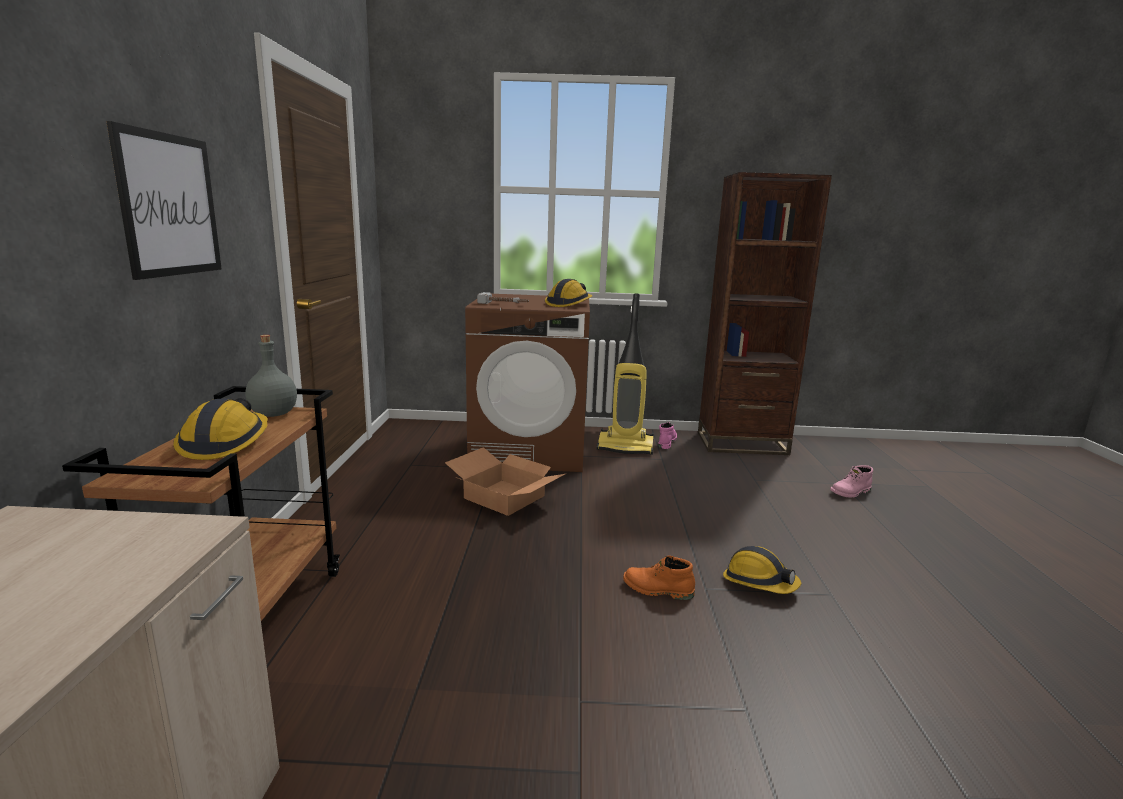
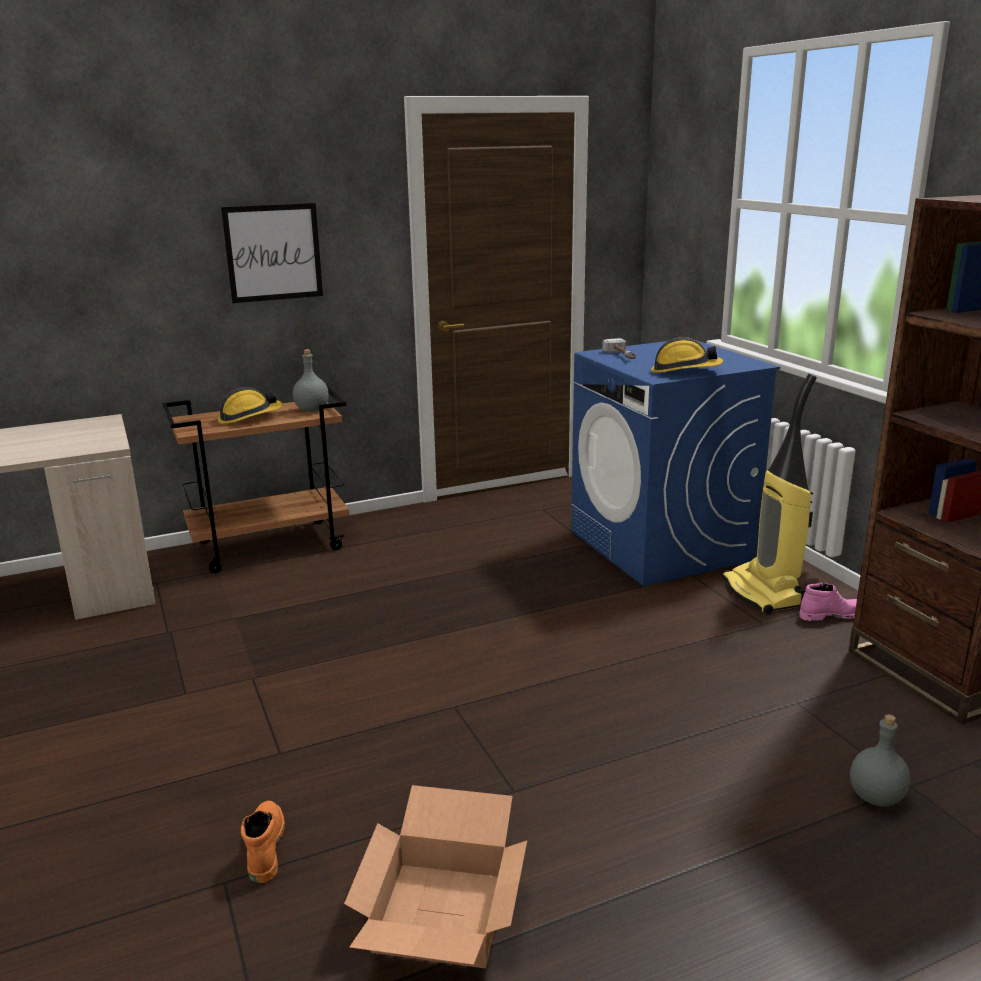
camera: 65 degrees right, 5 degrees up
cardboard box [445,447,565,516] -> cardboard box moved to [344,785,527,968]
brown washing machine [465,294,590,472] -> blue washing machine [571,340,780,586]
orange boot [623,555,695,600] -> orange boot moved to [241,801,285,883]
hard hat [723,546,801,594] -> none
pink boot [830,465,873,498] -> grey bottle [850,714,910,807]

